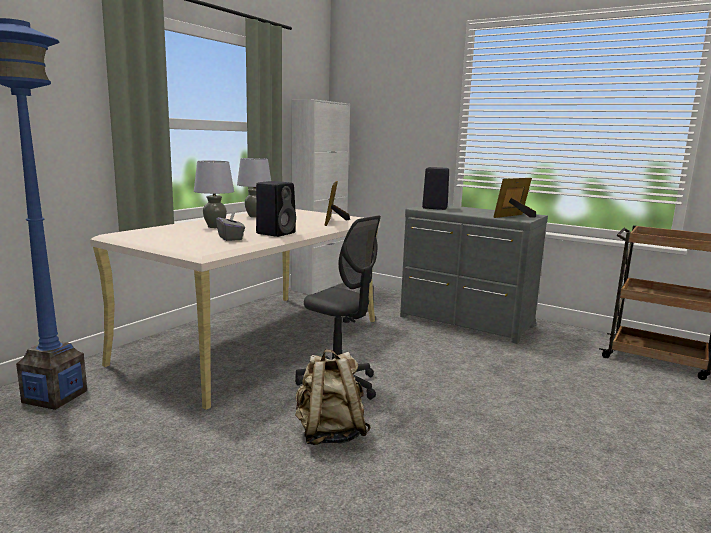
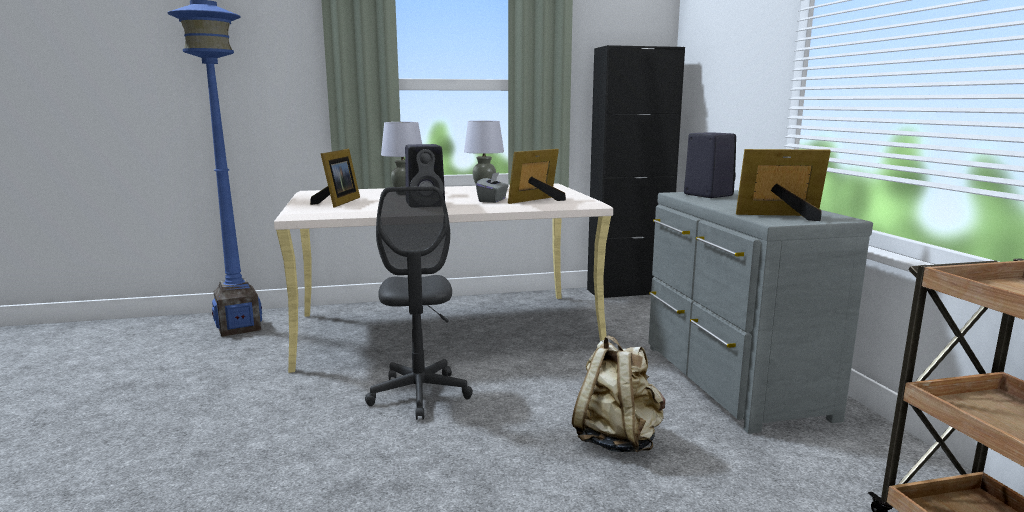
camera: 45 degrees right, 0 degrees up
grey tissue box [216,211,245,241] -> grey tissue box moved to [476,172,509,203]
white cabinet [291,99,350,295] -> black cabinet [587,45,685,298]
beige backpack [295,349,371,445] -> beige backpack moved to [572,335,665,453]
none -> picture frame [310,149,360,208]

